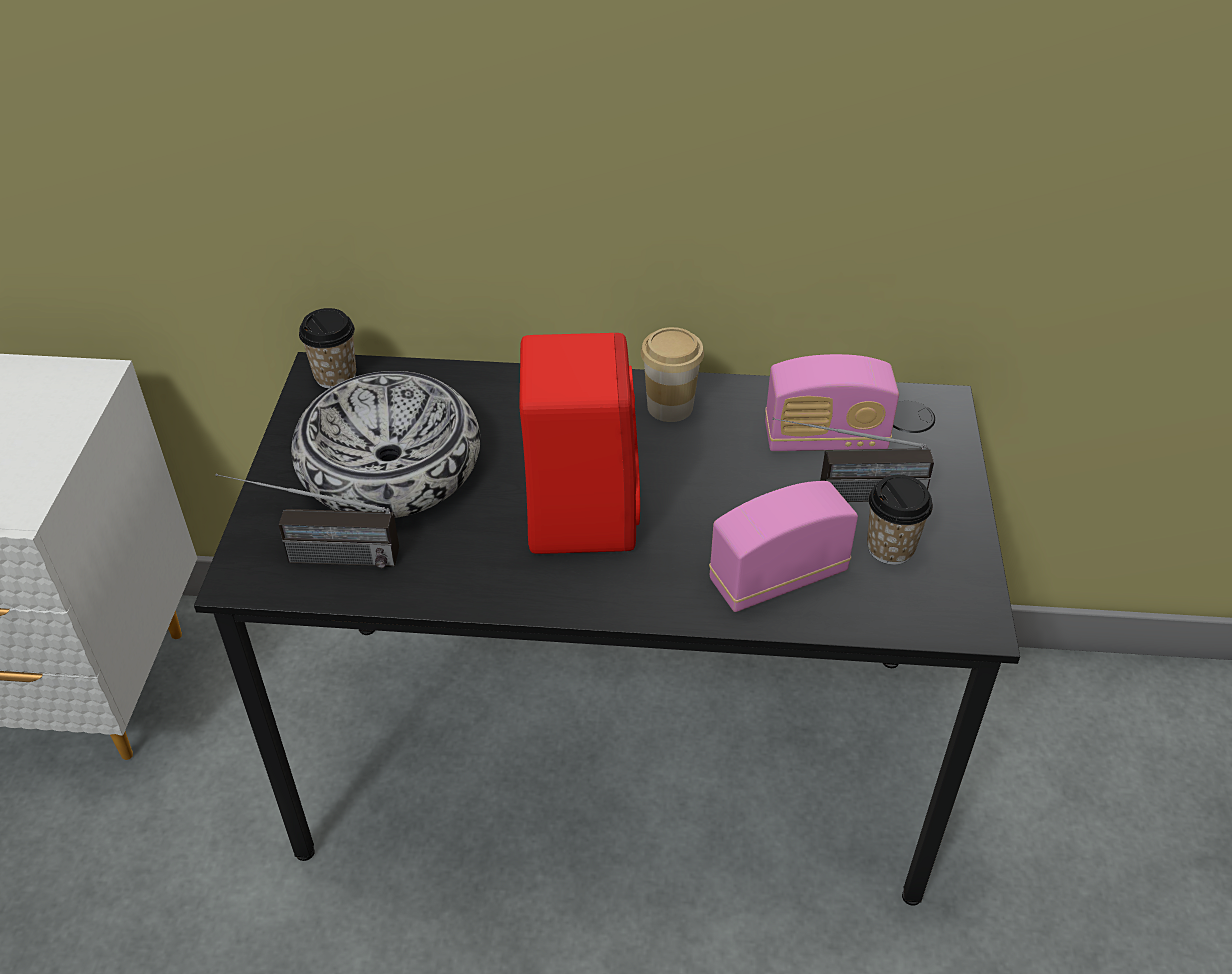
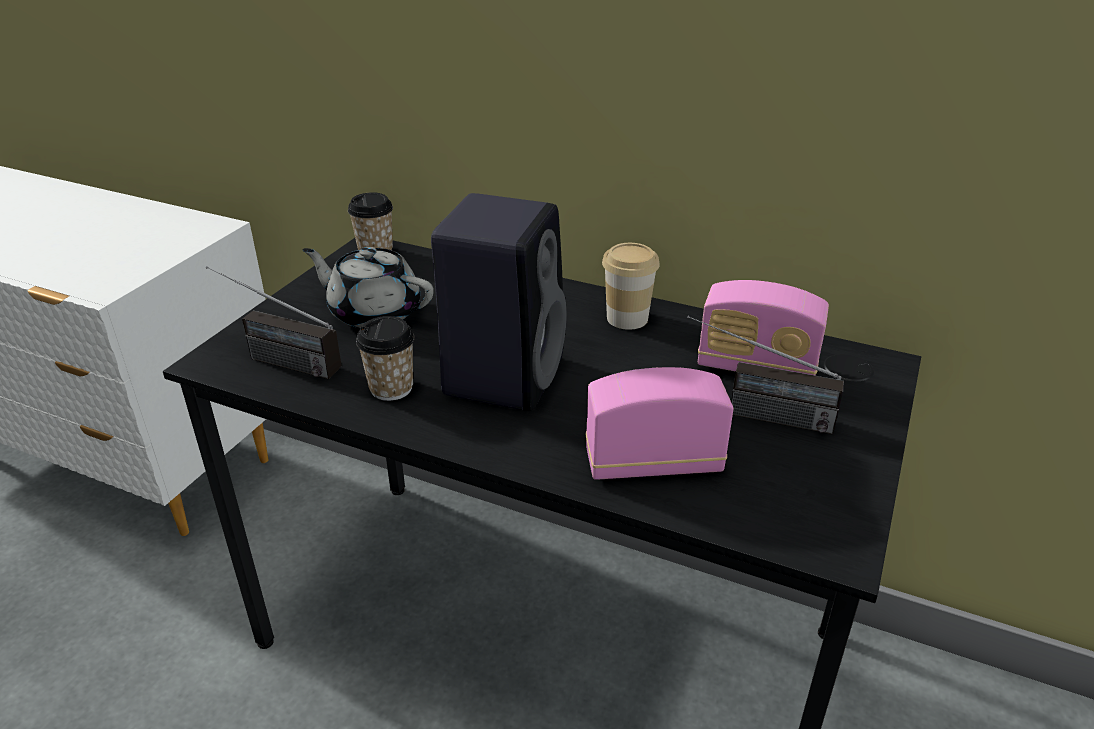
camera: 20 degrees right, 10 degrees down
bowl [291,371,480,518] -> grey teapot [302,247,434,329]
red speaker [519,333,640,554] -> black speaker [431,193,567,411]
cup [867,475,933,565] -> cup moved to [356,316,414,401]

